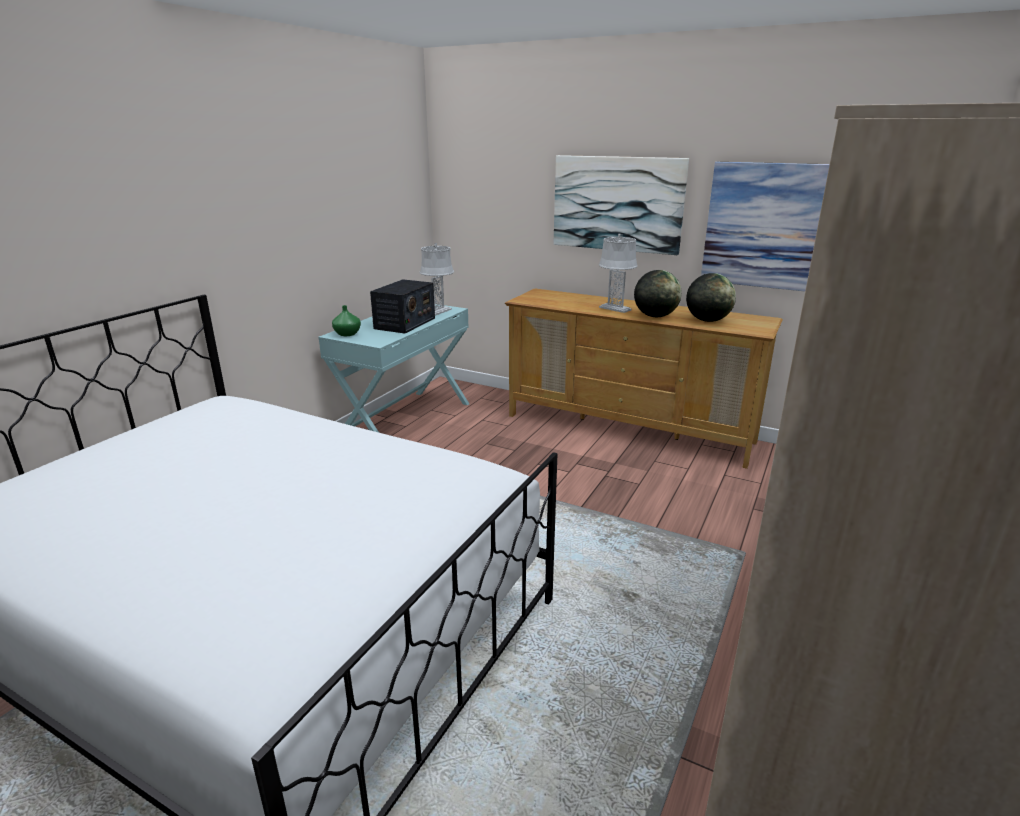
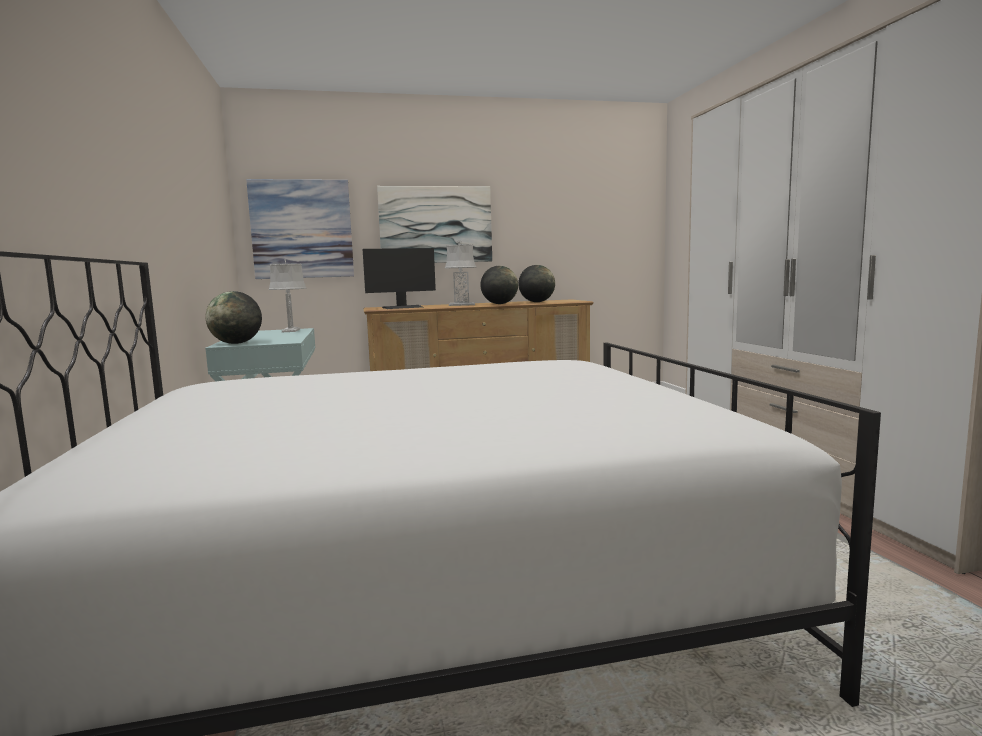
camera: 40 degrees left, 15 degrees down
green vase [332,305,361,336] -> globe [205,291,262,344]
radio [370,279,435,334] -> none
picture [701,162,830,292] -> picture moved to [246,179,354,279]
none -> monitor [363,248,436,309]

